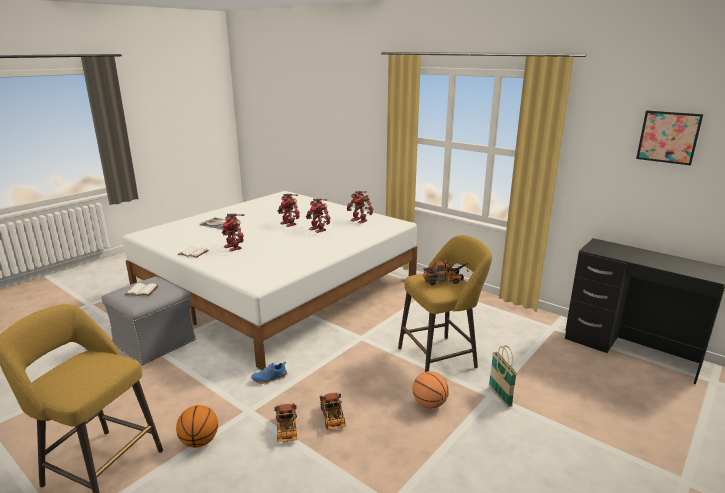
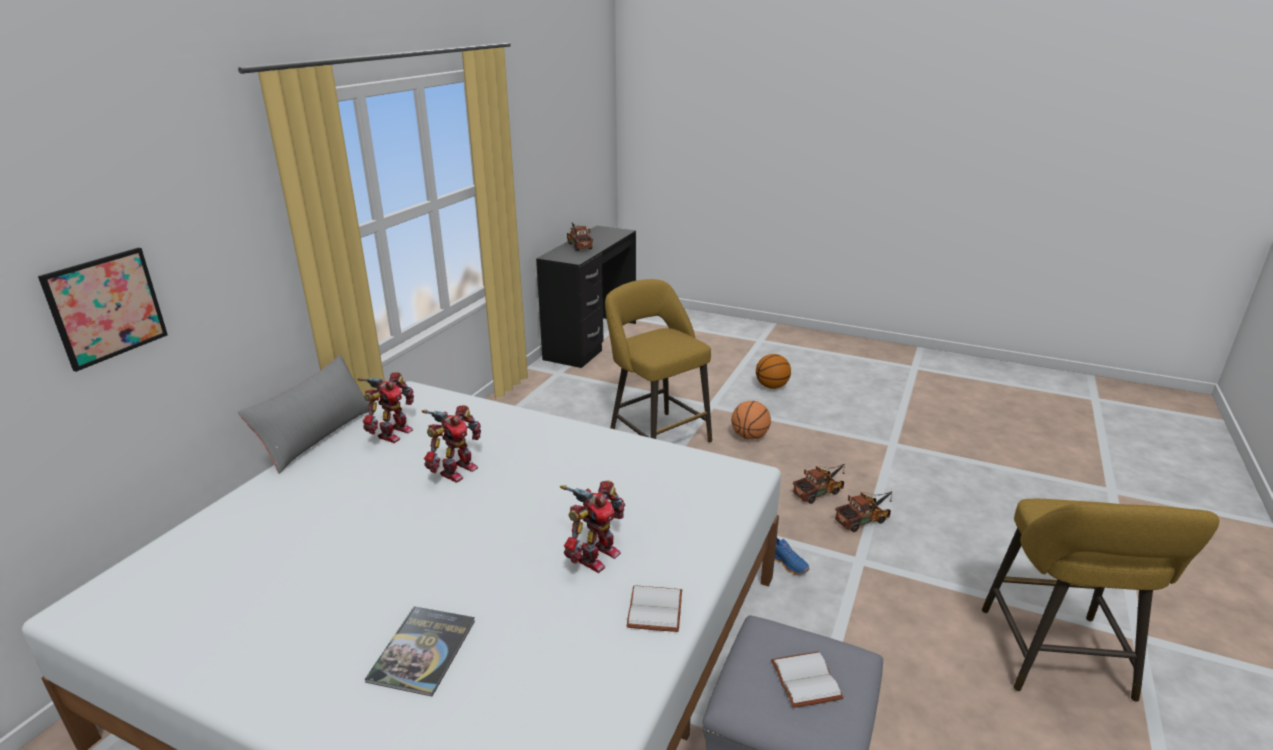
camera: 105 degrees left, 5 degrees up
basketball [176,405,218,448] -> basketball moved to [756,354,791,389]
toy robot [278,194,300,227] -> none
toy truck [423,261,469,285] -> toy truck moved to [567,222,593,251]
basket [489,345,517,407] -> none
picture [636,110,703,165] -> picture moved to [38,248,168,372]
none -> grey pillow [238,355,369,474]

